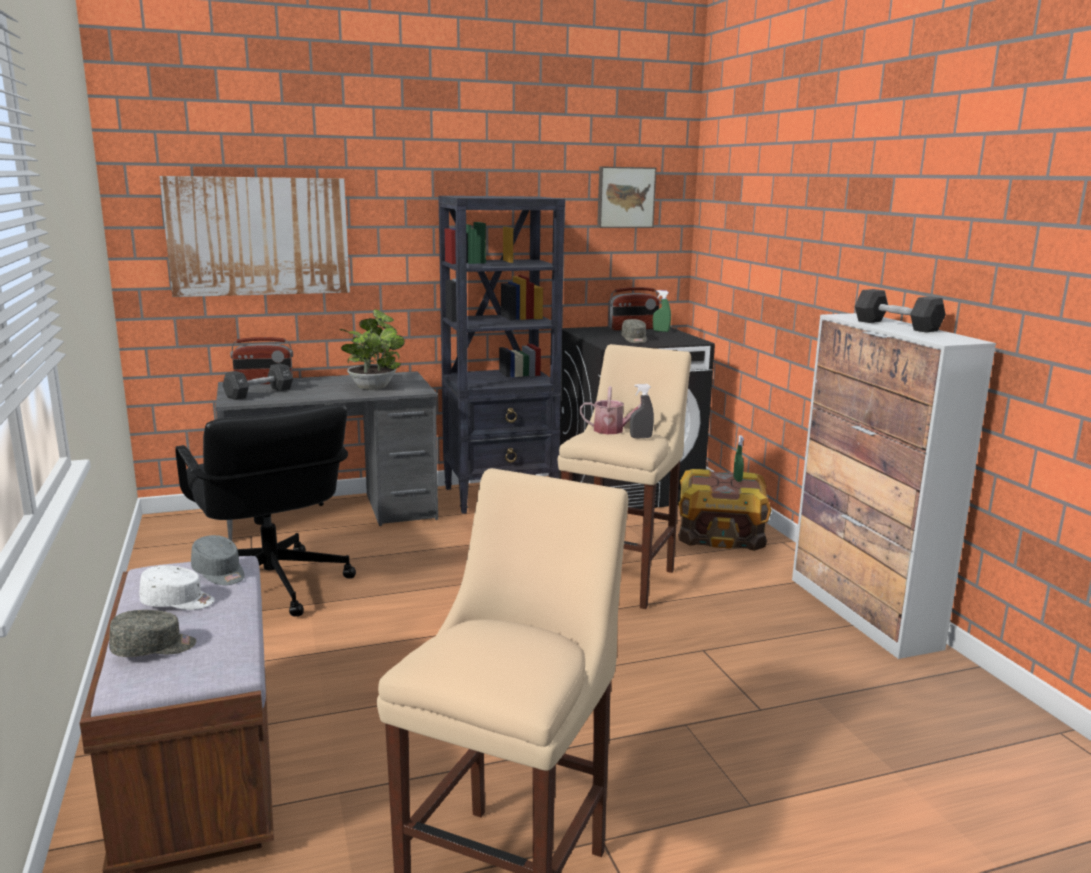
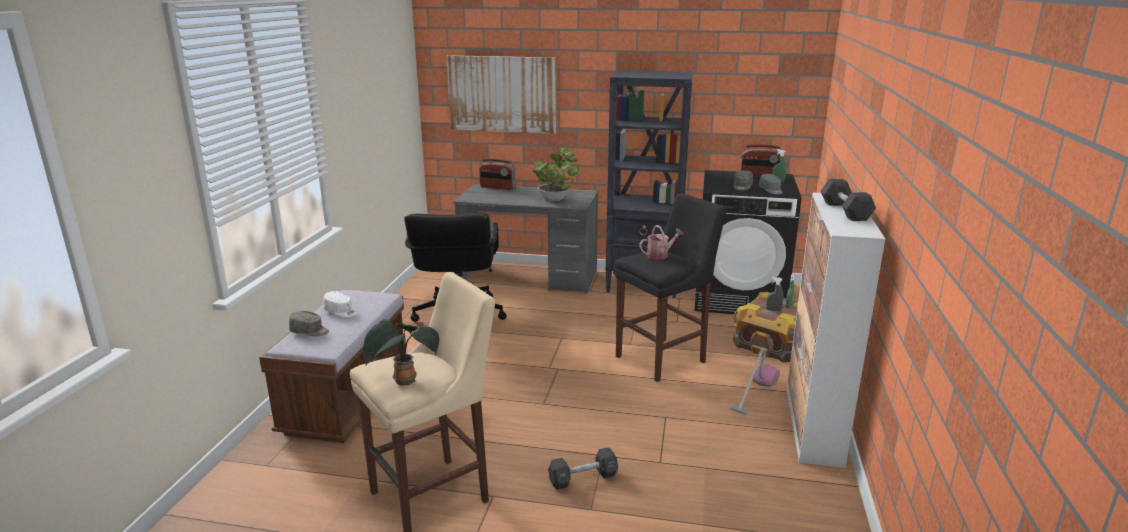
camera: 30 degrees right, 5 degrees up
grey cap [191,535,245,585] -> grey cap moved to [759,174,783,194]
black dumbbell [223,364,293,400] -> black dumbbell moved to [548,447,618,490]
beige stool [558,344,691,609] -> black stool [614,193,726,382]
watering can [580,386,642,434] -> watering can turned 60 degrees counterclockwise [639,225,684,259]
picture [597,166,656,228] -> none
grey spray bottle [630,384,654,438] -> grey spray bottle moved to [766,277,783,312]
none -> potted plant [363,319,439,386]
none -> vacuum cleaner [730,347,780,415]

